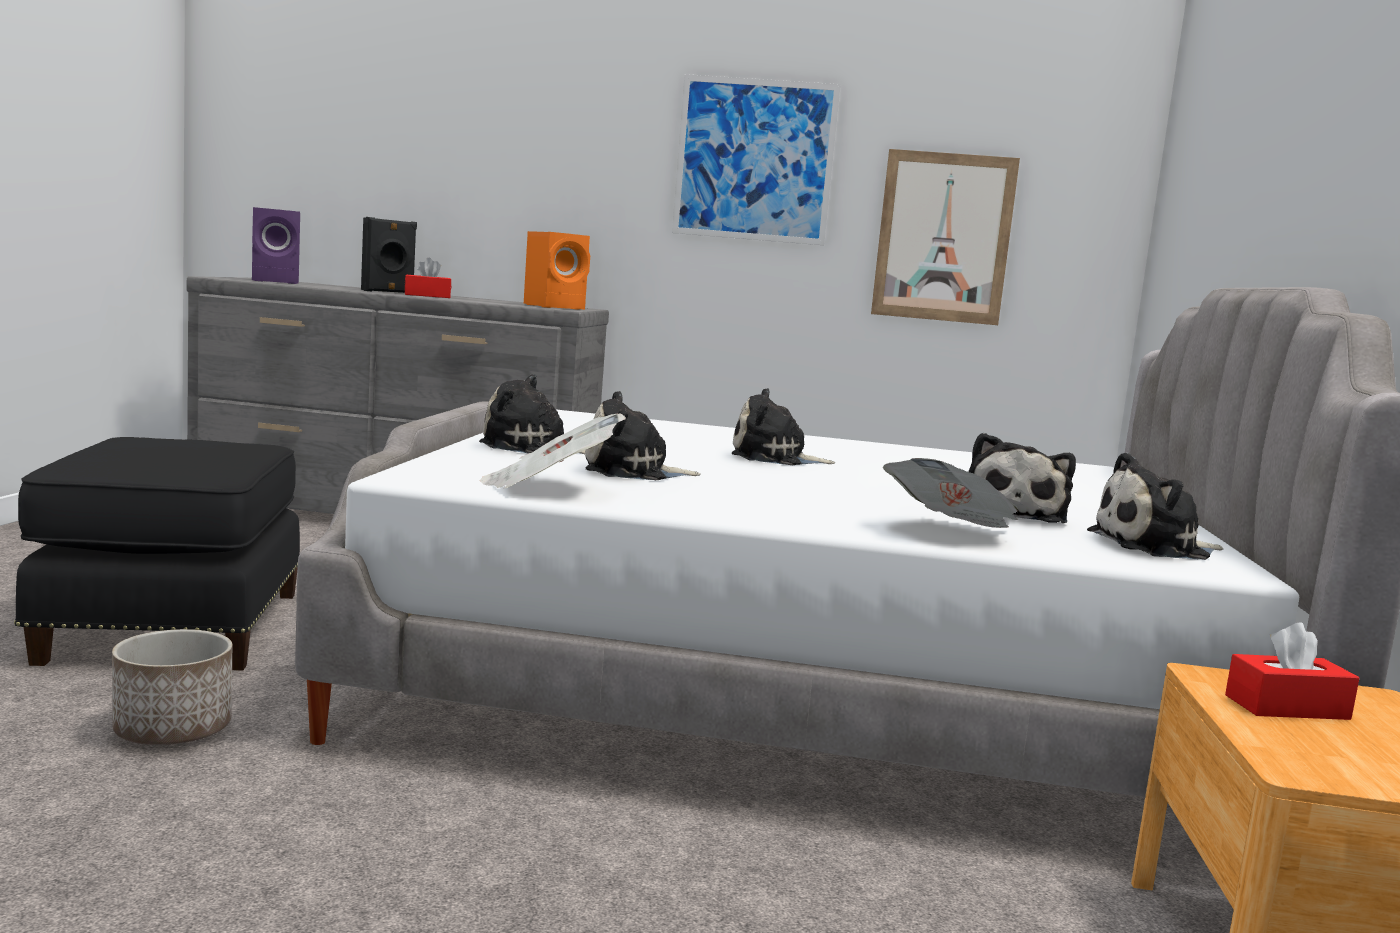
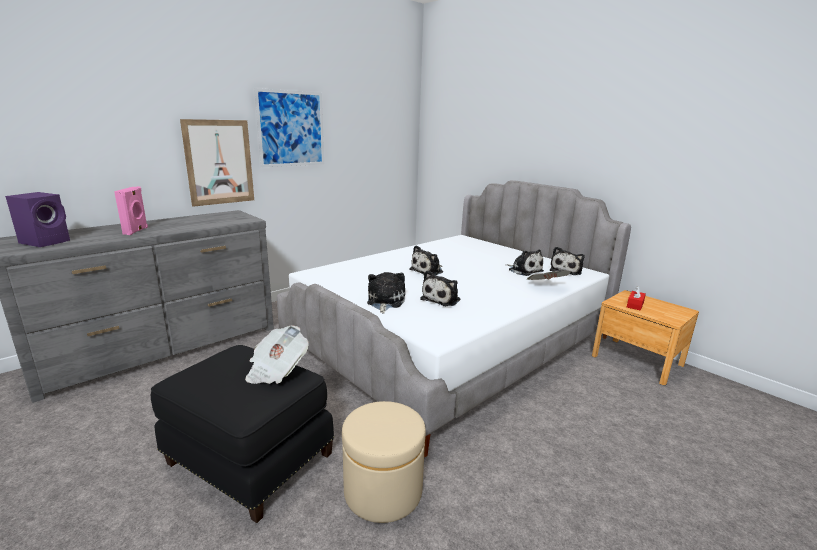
camera: 50 degrees left, 10 degrees up
planter [112,629,232,745] -> beige ottoman [342,401,426,523]
black speaker [361,217,417,293] -> pink speaker [114,186,148,235]
red tissue box [404,258,451,298] -> none
plush toy [479,374,585,454] -> plush toy turned 135 degrees clockwise [367,272,405,313]
newspaper [479,414,626,489] -> newspaper moved to [245,325,309,384]
orange speaker [524,231,590,310] -> none
picture [871,149,1020,325] -> picture moved to [180,119,254,207]

